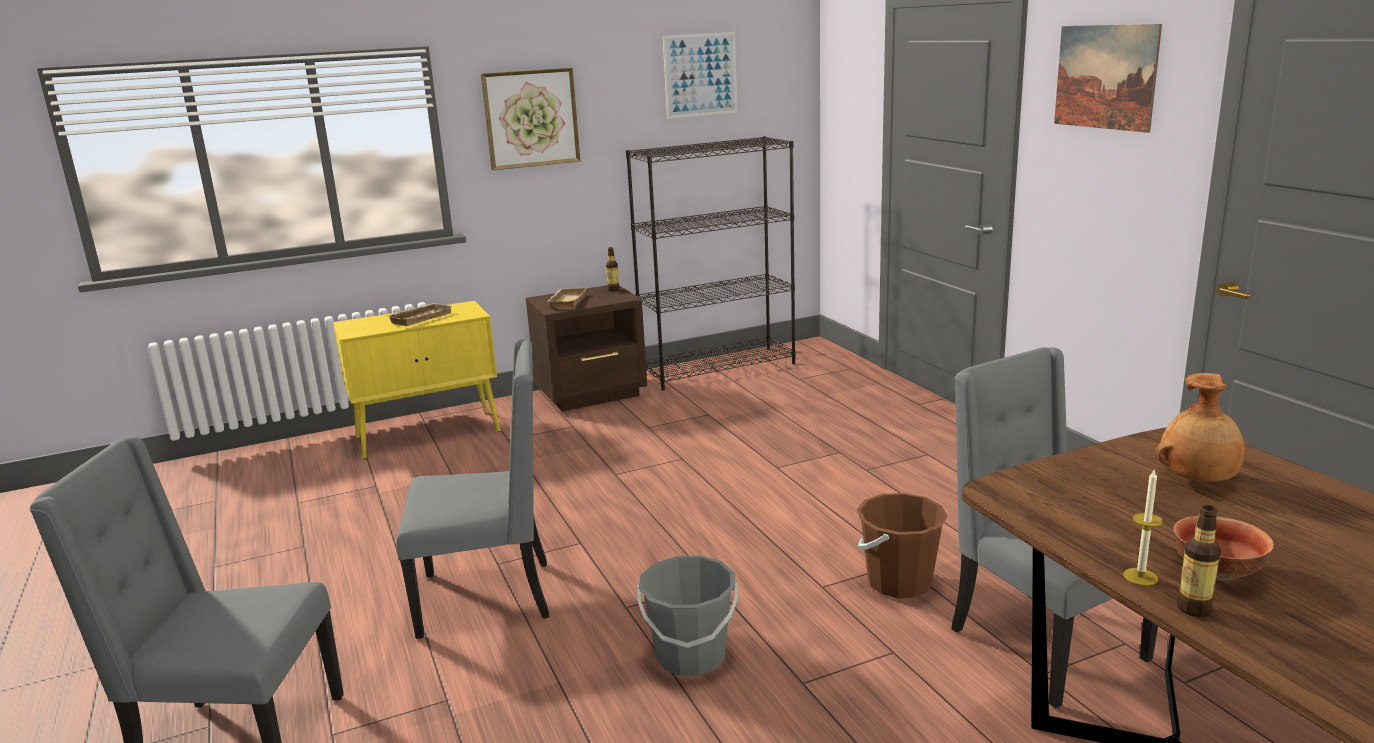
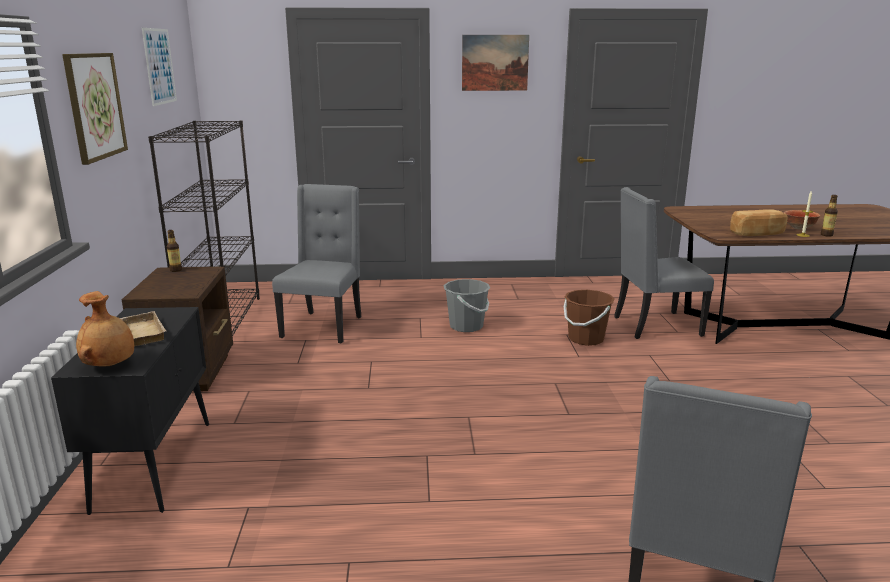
camera: 70 degrees left, 0 degrees up
yellow cabinet [333,301,501,459] -> black cabinet [51,307,209,515]
grey chair [397,338,549,639] -> grey chair moved to [272,184,361,344]
beige tray [547,287,586,308] -> none
grey bucket [637,556,738,676] -> grey bucket moved to [443,279,490,332]
brown vase [1155,373,1245,482] -> brown vase moved to [76,291,134,367]
none -> bread [730,209,788,236]

